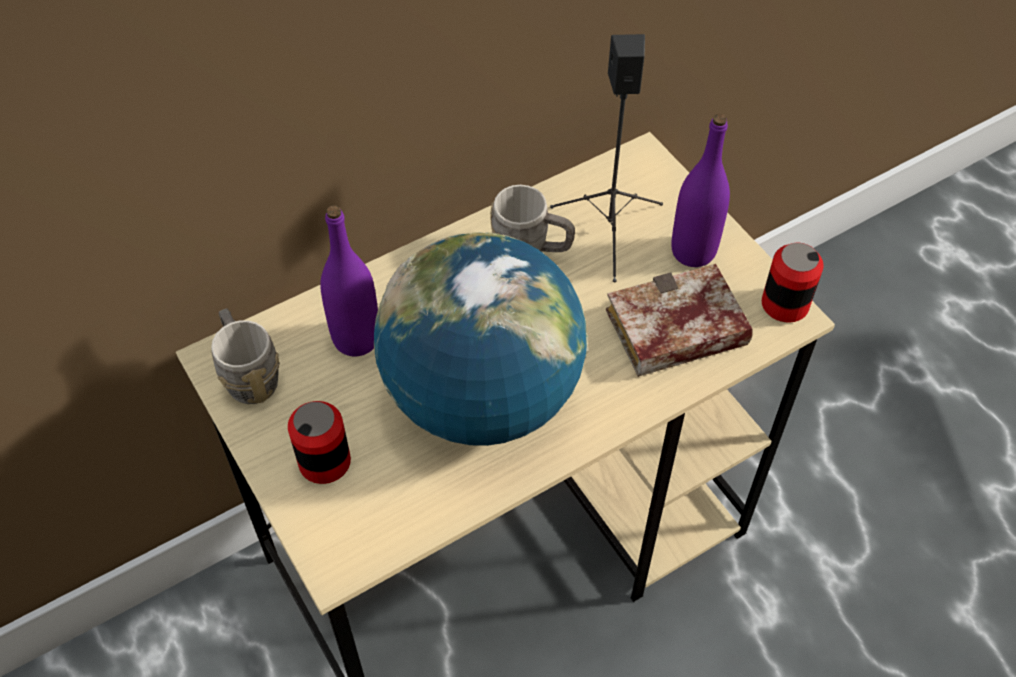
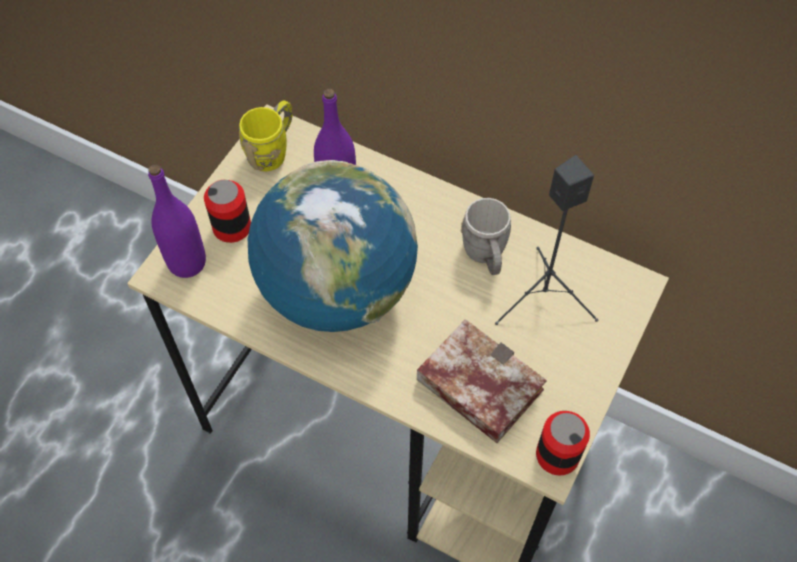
camera: 60 degrees right, 5 degrees up
grey mug [211,308,280,404] -> yellow mug [239,100,292,171]
purple bottle [672,114,730,267] -> purple bottle moved to [148,164,206,278]

